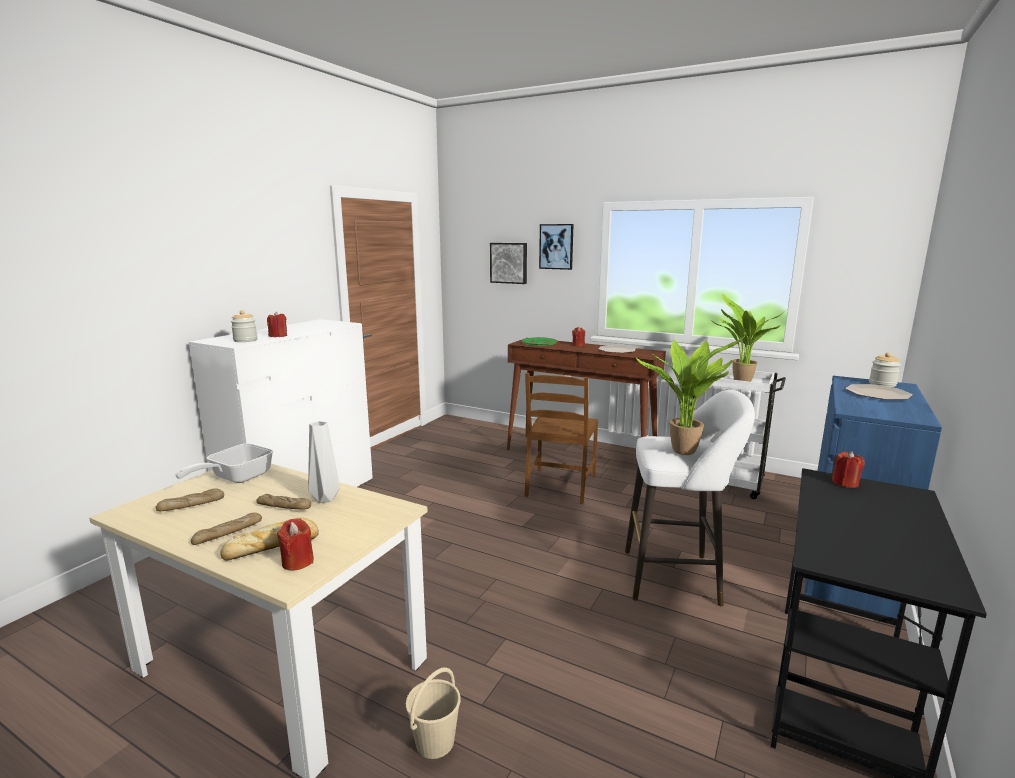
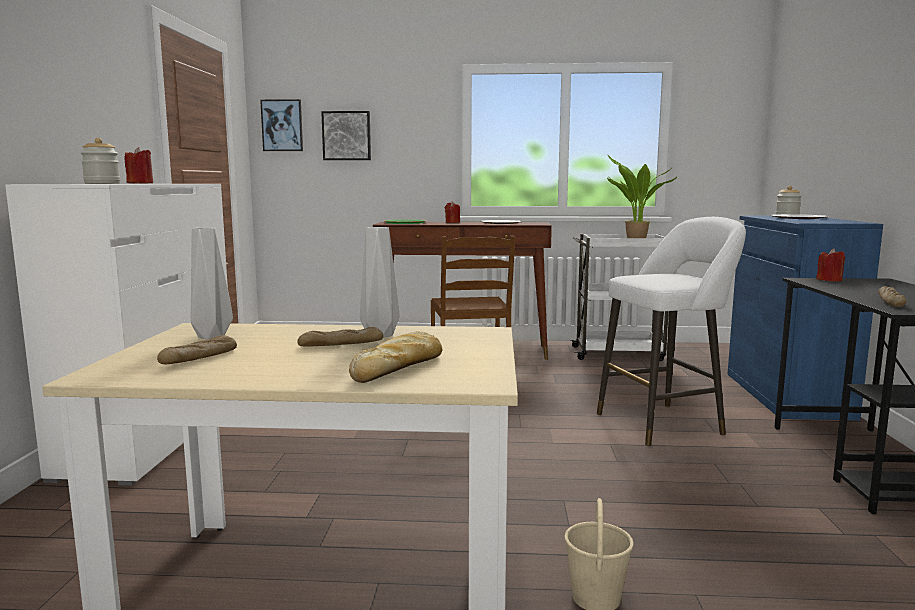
camera: 25 degrees left, 5 degrees down
frying pan [175,443,273,483] -> grey vase [191,227,233,340]
bread [191,512,262,545] -> bread moved to [878,286,906,307]
red candle [277,519,314,571] -> none
picture [539,224,574,270] -> picture moved to [260,99,303,151]
potted plant [636,335,746,455] -> none

